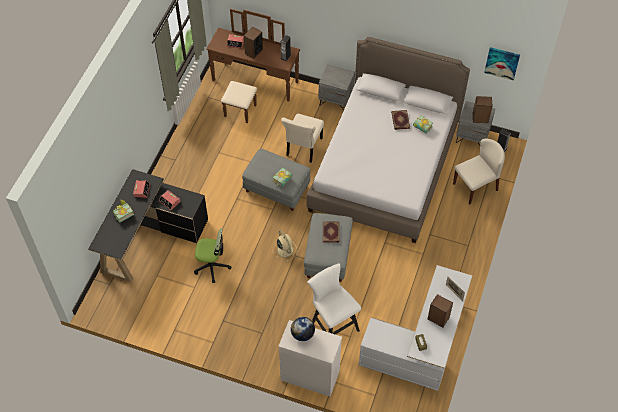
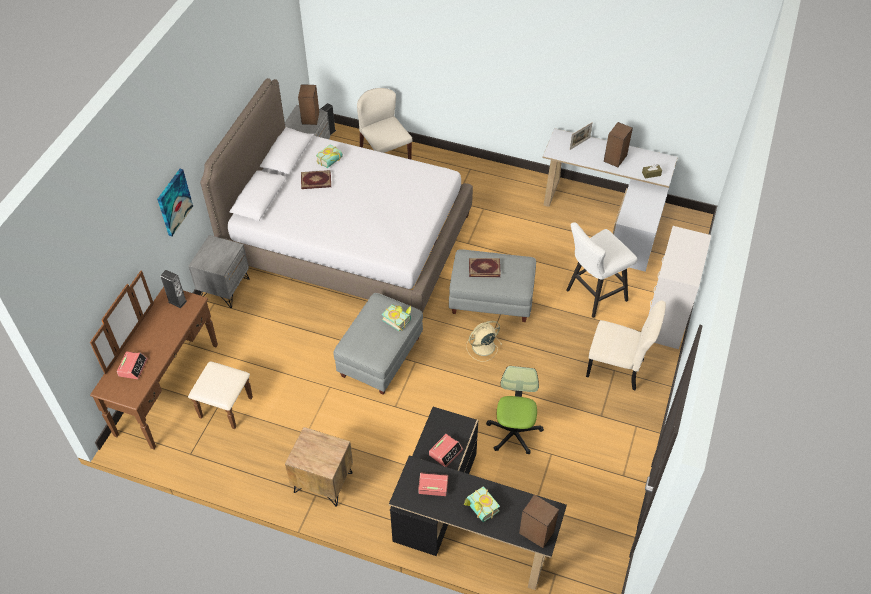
camera: 90 degrees left, 5 degrees down
speaker [244,27,263,59] -> speaker moved to [519,495,559,548]
beige chair [281,113,324,163] -> beige chair moved to [586,300,666,391]
globe [291,317,315,341] -> none
picture [484,47,520,81] -> picture moved to [157,169,193,236]
none -> brown nightstand [285,427,353,507]

